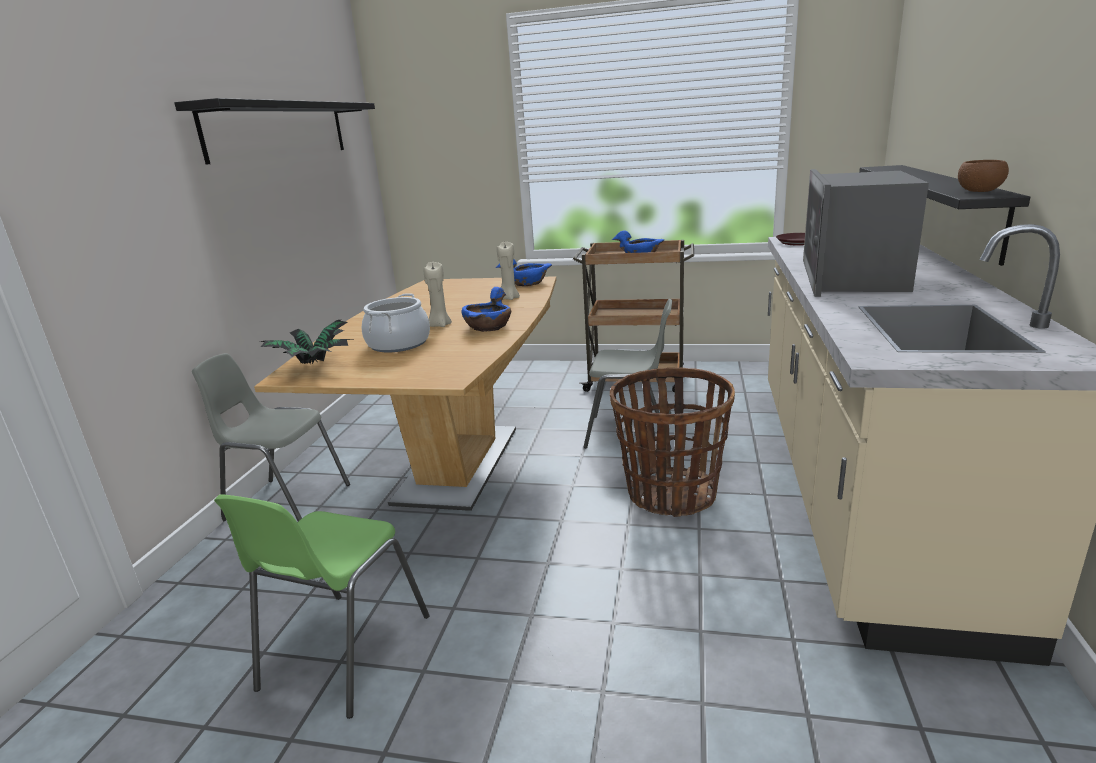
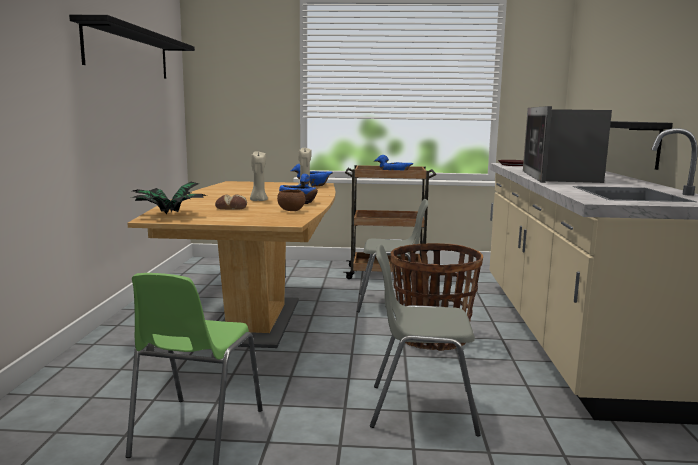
camera: 10 degrees left, 10 degrees down
grey chair [192,353,350,522] -> grey chair moved to [370,244,481,437]
cooking pot [362,294,430,352] -> bread [215,194,247,210]
brown bowl [958,160,1009,192] -> brown bowl moved to [277,190,305,211]

